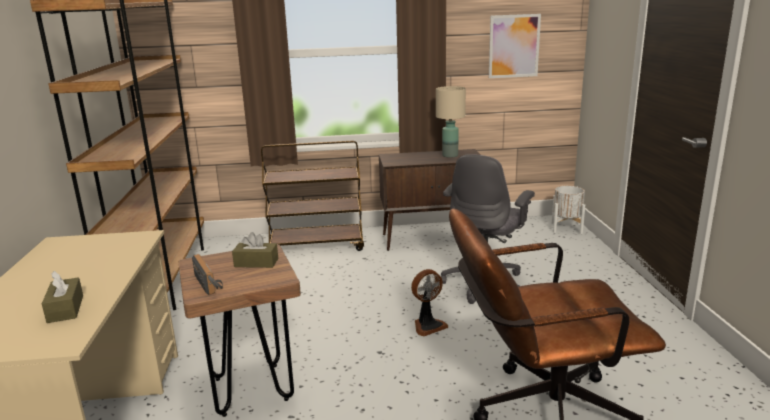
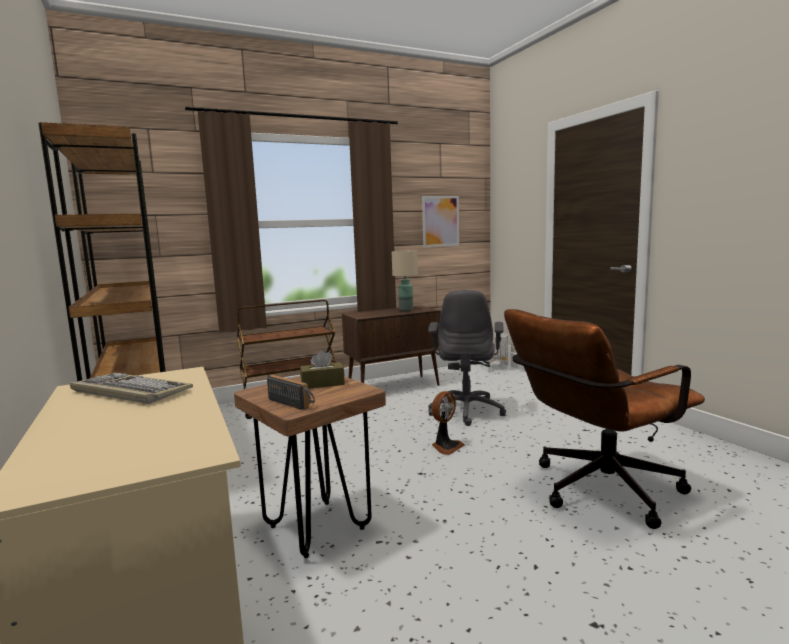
camera: 20 degrees left, 10 degrees down
brown tissue box [42,271,83,323] -> none
none -> keyboard [70,373,193,404]

